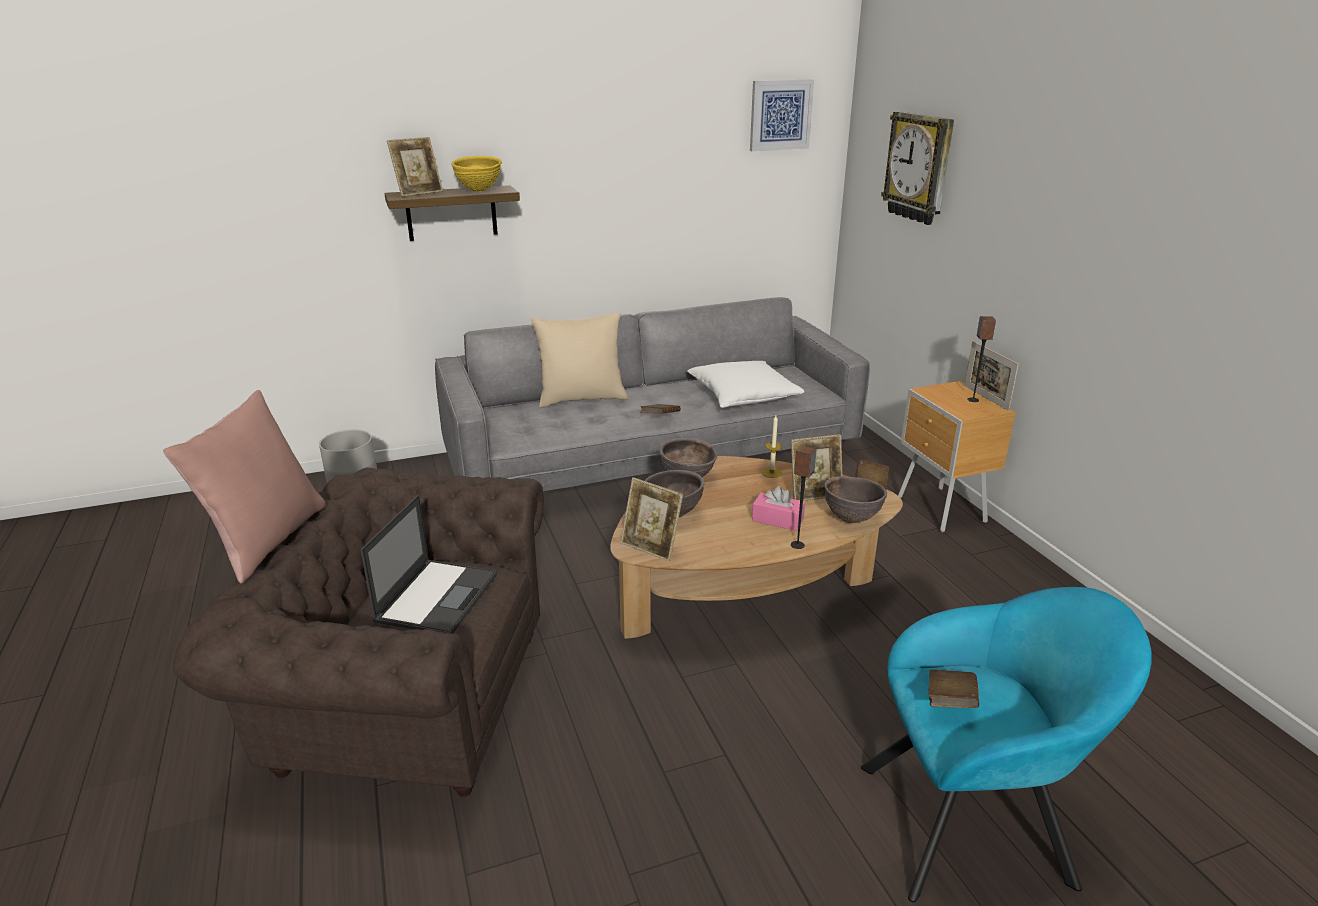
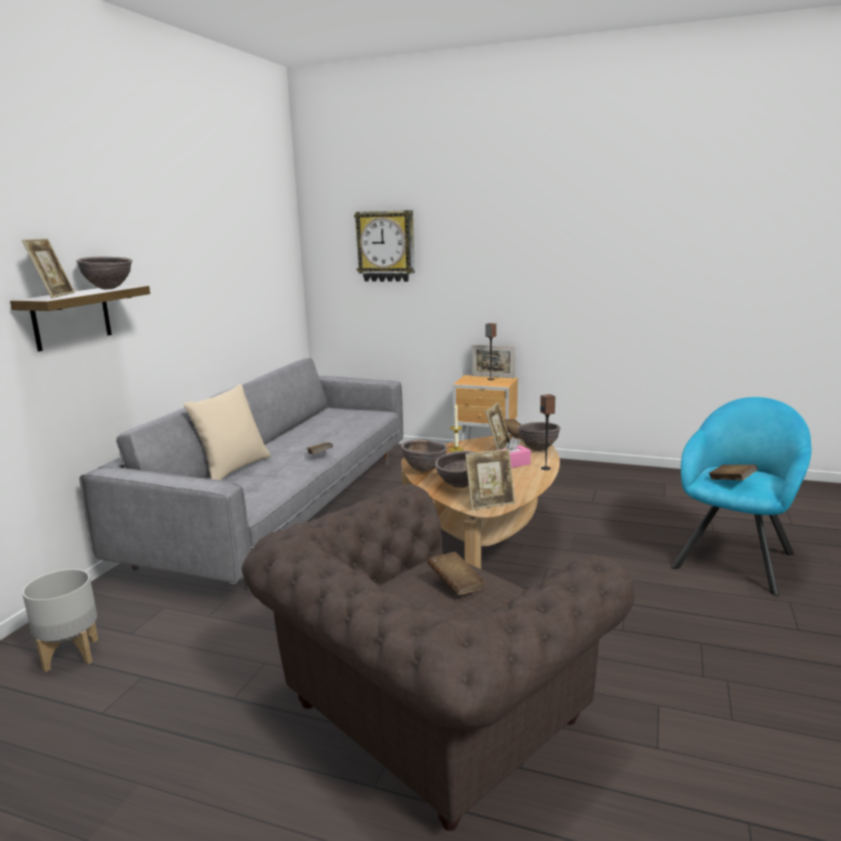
camera: 50 degrees left, 10 degrees down
pink pillow [163,390,326,584] -> none
laptop [360,495,497,634] -> brown book [428,552,485,595]
yellow bowl [451,156,502,192] -> brown bowl [76,256,132,290]
white pillow [687,361,804,408] -> none
picture [750,79,814,151] -> none

